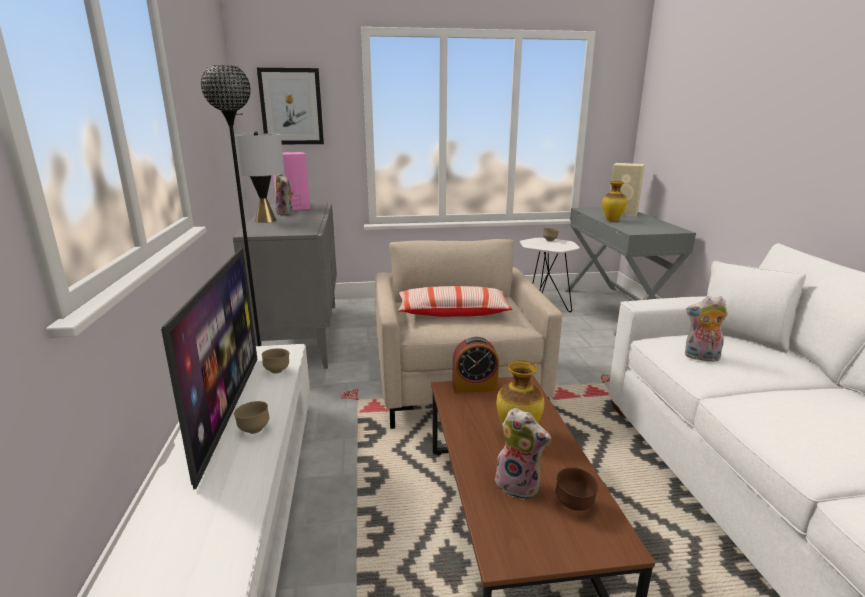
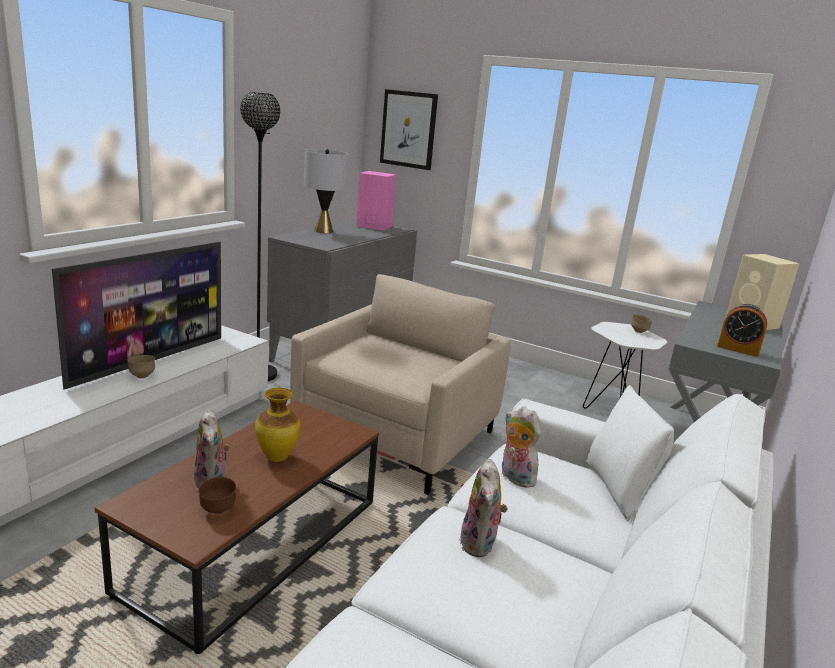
camera: 35 degrees right, 0 degrees up
brown bowl [262,348,289,374] -> none
plush toy [276,173,294,216] -> plush toy moved to [459,459,507,557]
pillow [398,286,513,317] -> none
alarm clock [452,337,499,393] -> alarm clock moved to [717,304,767,357]
vase [602,181,627,221] -> none

